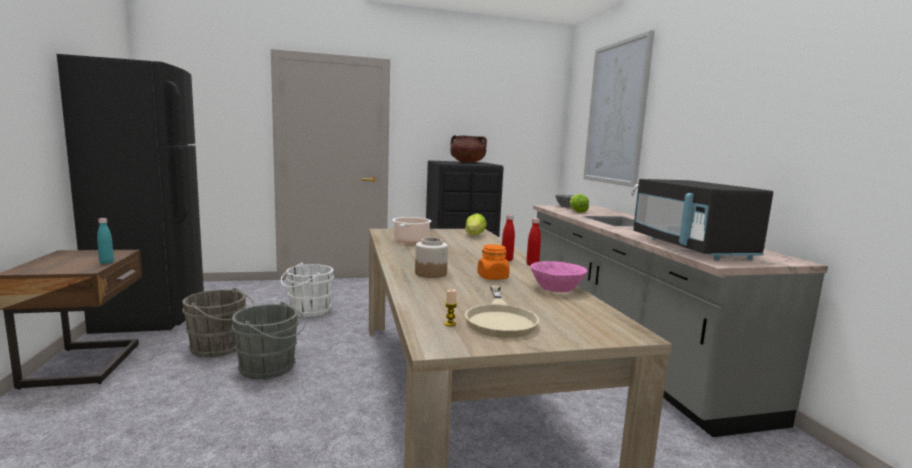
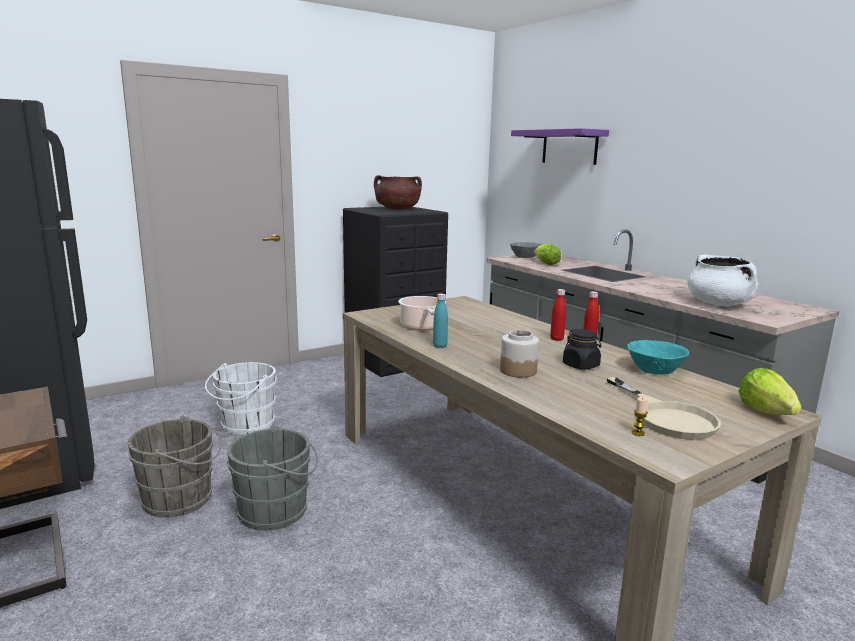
camera: 20 degrees left, 5 degrees up
turquoise bottle [97,218,114,264] -> turquoise bottle moved to [433,294,448,348]
lettuce [465,213,487,235] -> lettuce moved to [738,368,801,415]
orange jar [477,244,509,280] -> black jar [563,329,601,370]
pink bowl [530,261,587,292] -> turquoise bowl [627,340,689,375]
picture [583,30,655,187] -> purple shelf [511,128,609,165]
black microwave [633,179,773,261] -> white cooking pot [688,255,758,307]

